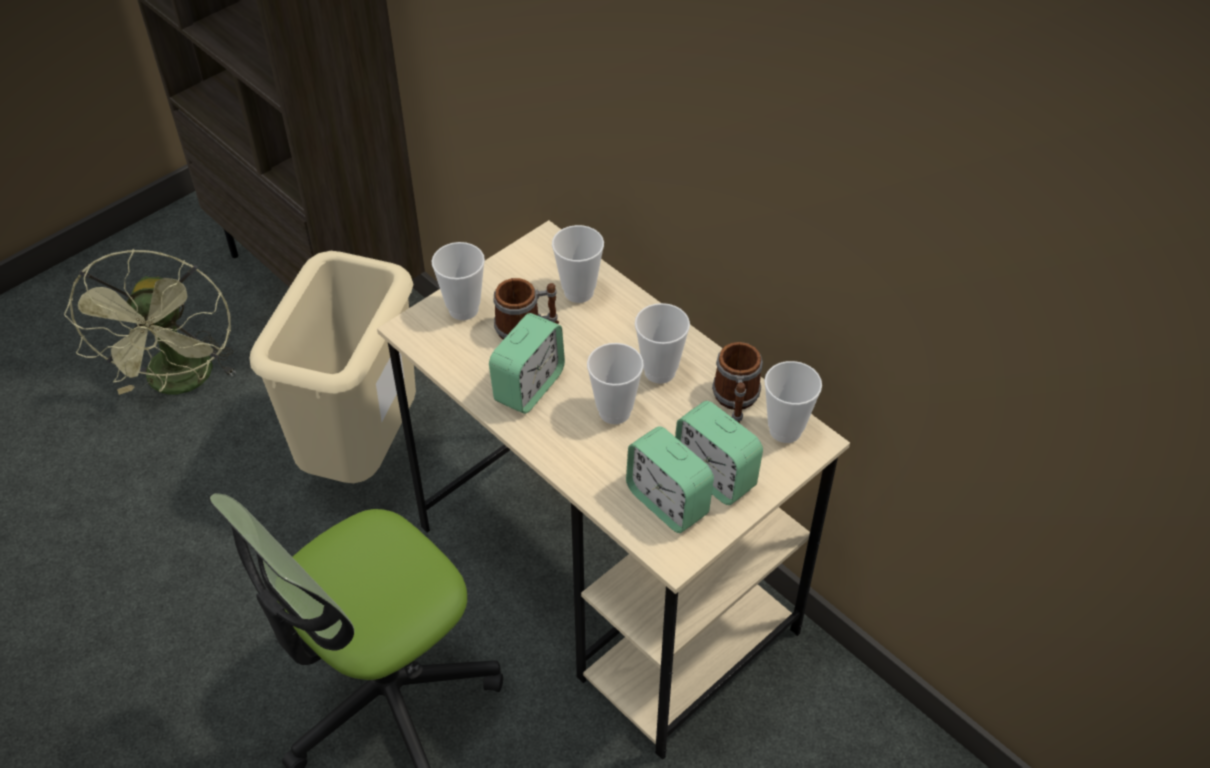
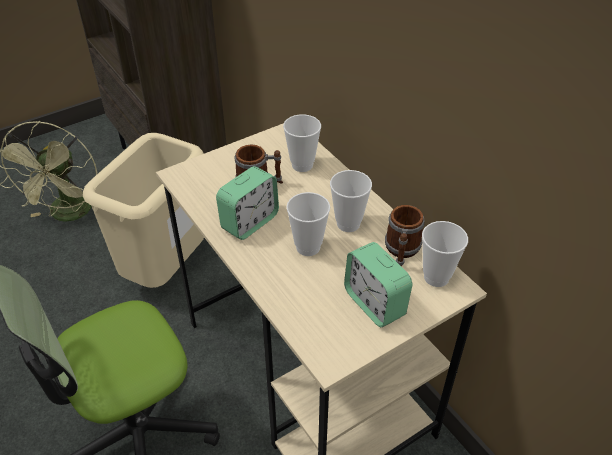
camera: 10 degrees right, 5 degrees down
cup [432,242,485,320] -> none
alarm clock [626,426,714,533] -> none

